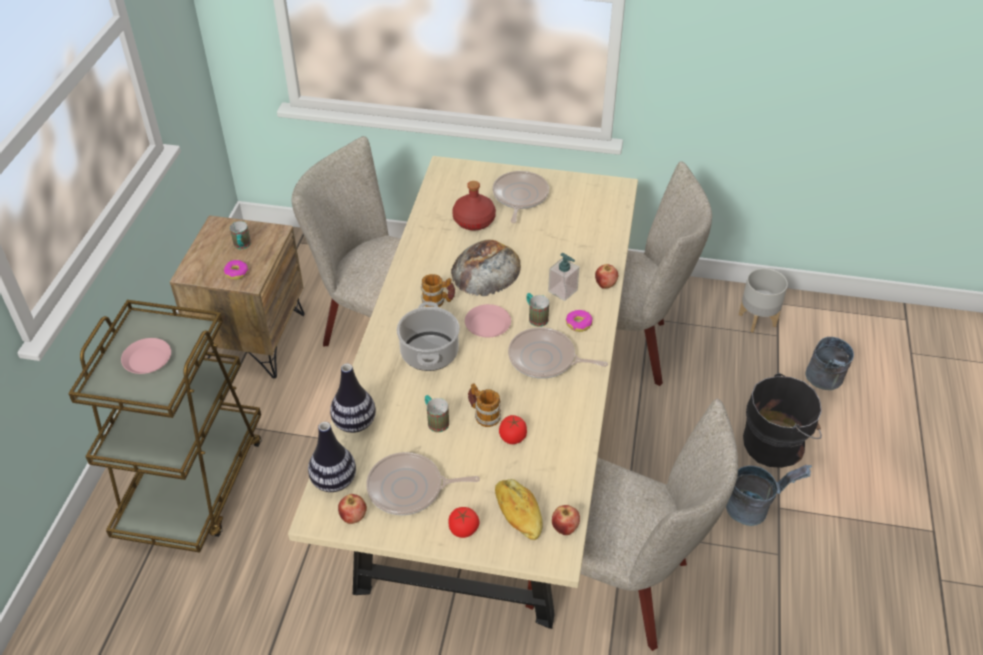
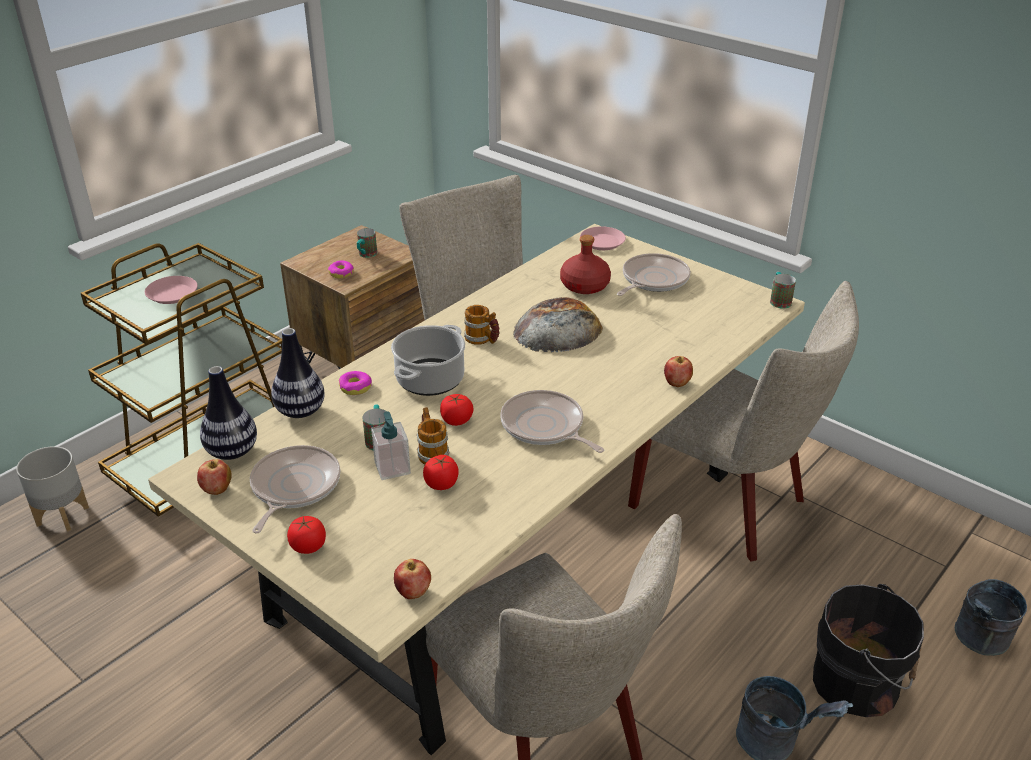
camera: 30 degrees right, 10 degrees down
frying pan [366,452,480,515] -> frying pan turned 75 degrees clockwise [250,445,341,533]
pink plate [465,304,511,337] -> pink plate moved to [580,226,626,250]
bread [495,479,543,540] -> none
mug [526,293,549,327] -> mug moved to [770,272,796,309]
soap dispenser [548,253,580,301] -> soap dispenser moved to [371,411,411,480]
donut [566,310,593,332] -> donut moved to [339,371,372,395]
grey planter [739,268,788,333] -> grey planter moved to [16,446,89,532]
none -> tomato [440,394,474,426]

